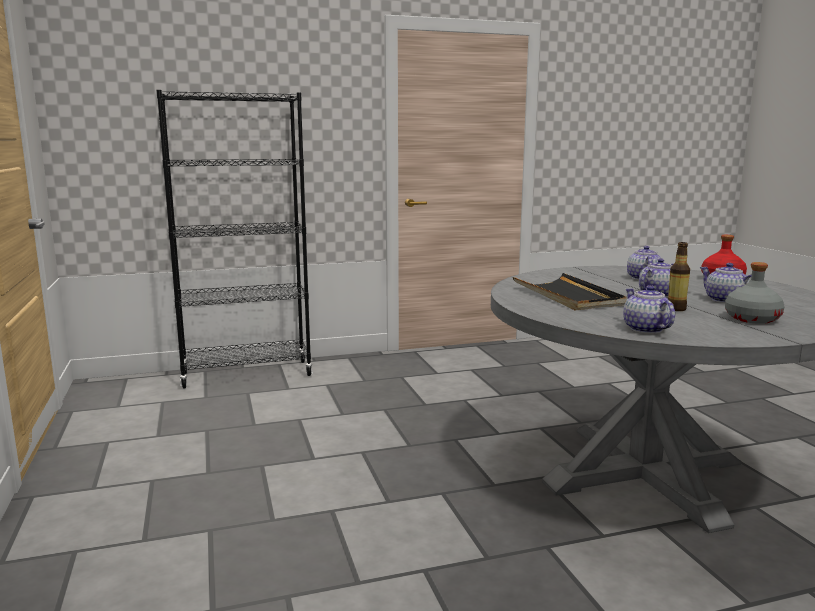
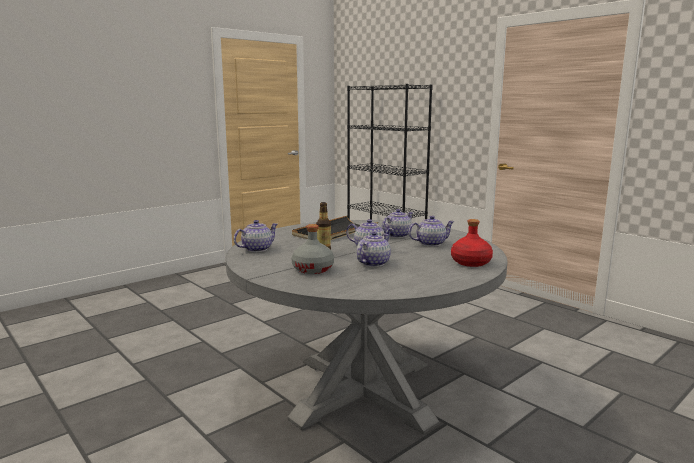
camera: 65 degrees right, 0 degrees up
none -> teapot [382,209,413,238]

